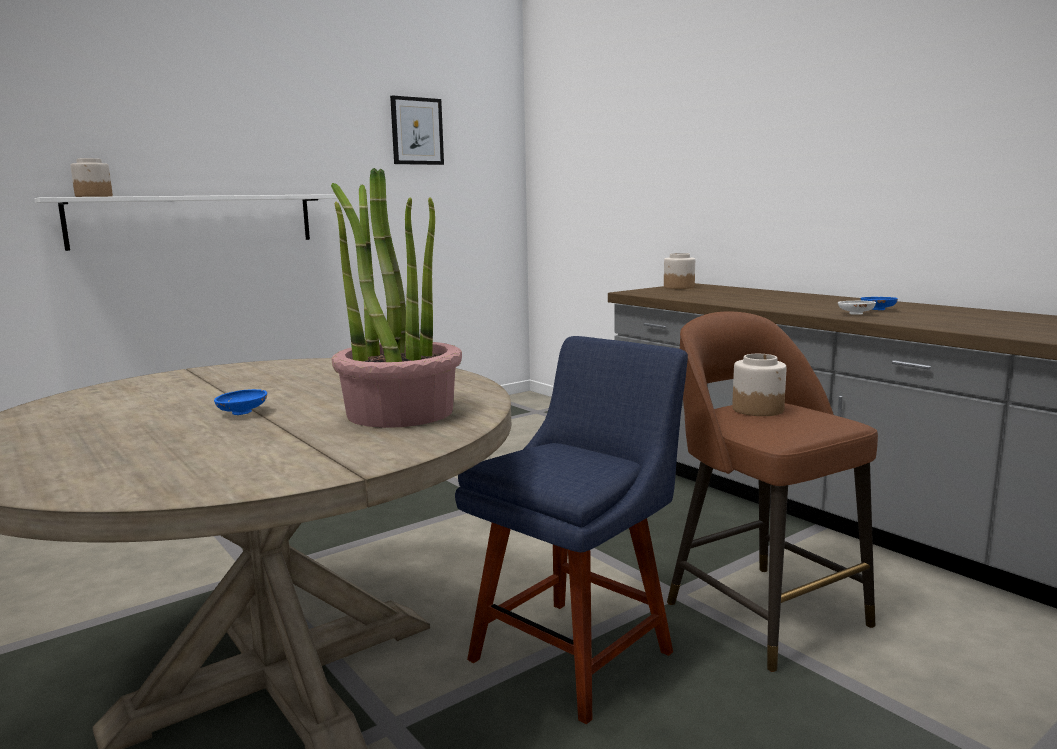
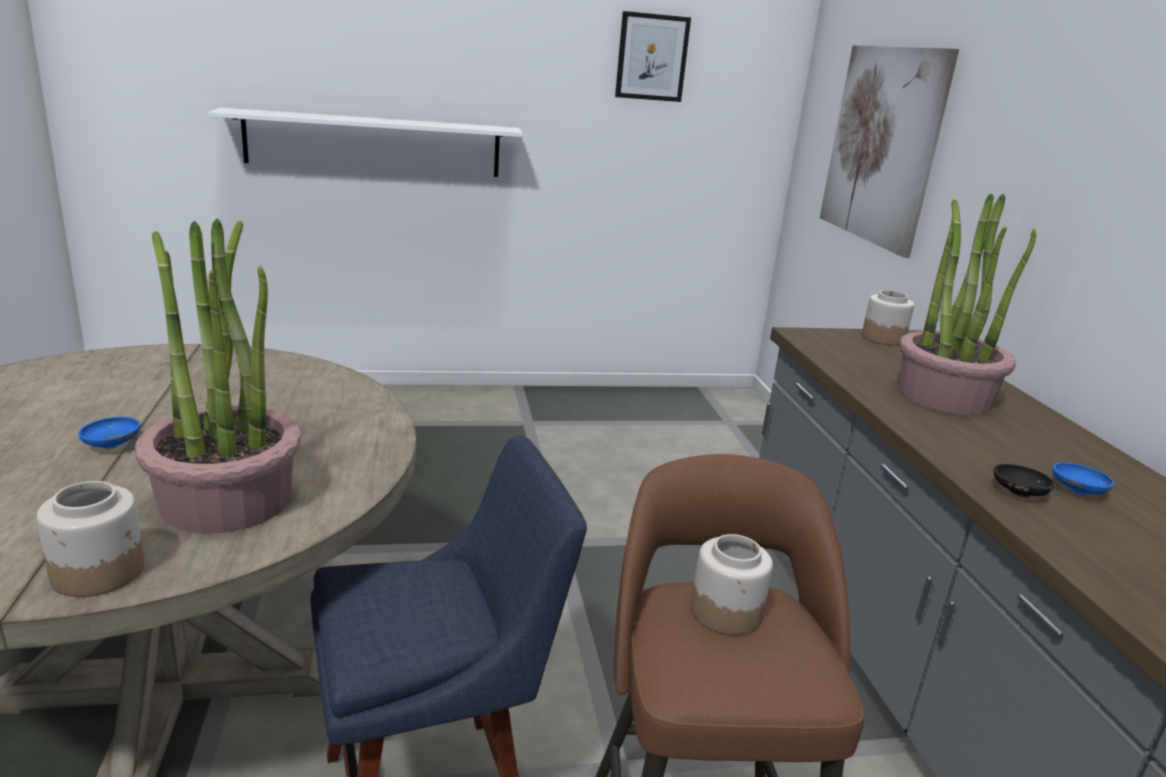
camera: 25 degrees right, 10 degrees up
jar [70,158,113,197] -> jar moved to [37,481,144,597]
white bowl [838,301,876,315] -> black bowl [993,464,1055,497]
none -> picture [820,45,959,258]
none -> potted plant [899,194,1036,415]

